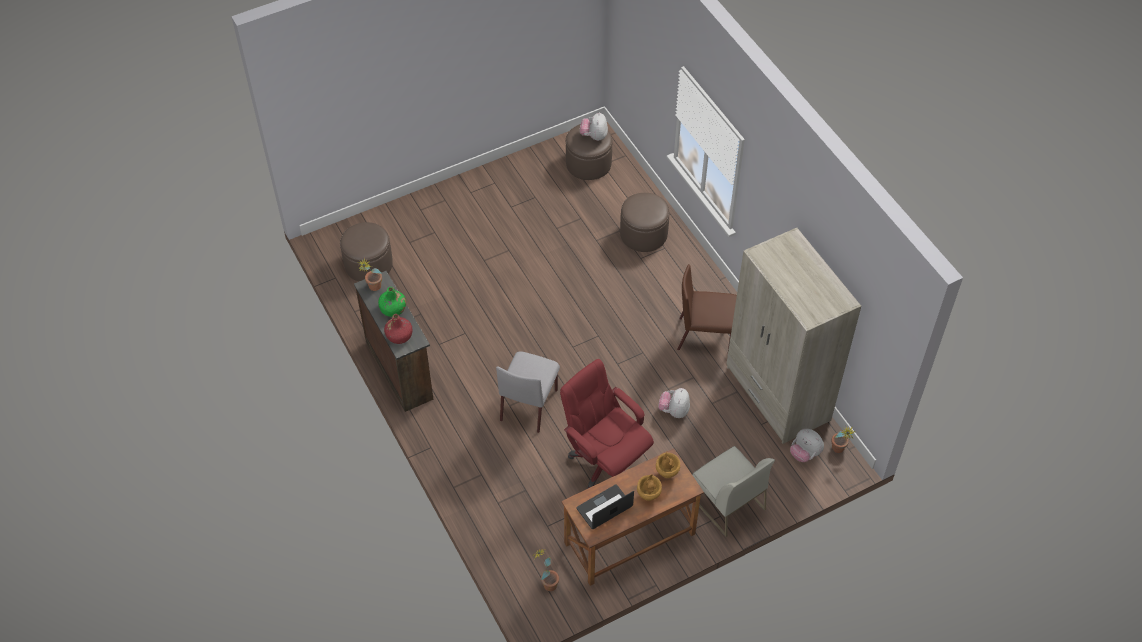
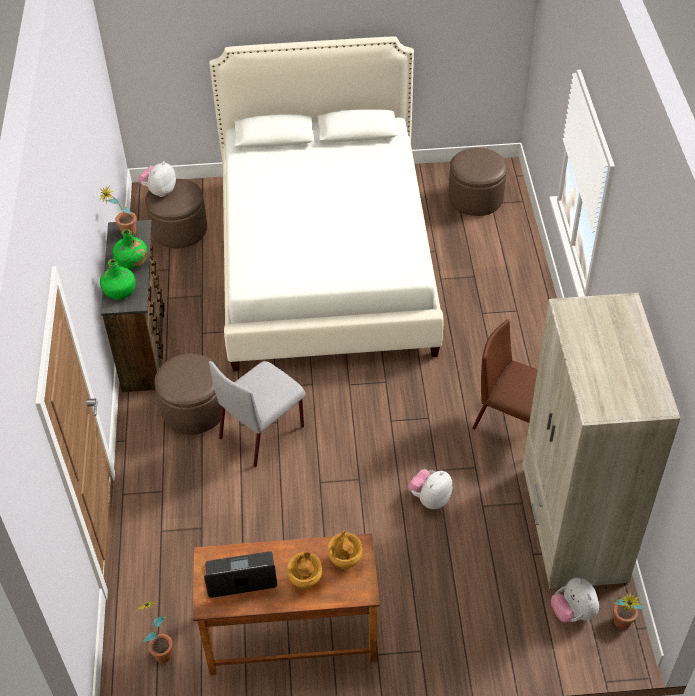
camera: 25 degrees right, 5 degrees down
red bottle [384,314,413,344] -> green bottle [100,259,136,299]
red office chair [560,359,654,489] -> none
plush toy [580,112,608,141] -> plush toy moved to [138,161,176,197]
brown ottoman [620,193,670,252] -> brown ottoman moved to [155,354,226,435]
white chair [692,446,775,537] -> none
none -> white bed [209,37,443,372]

